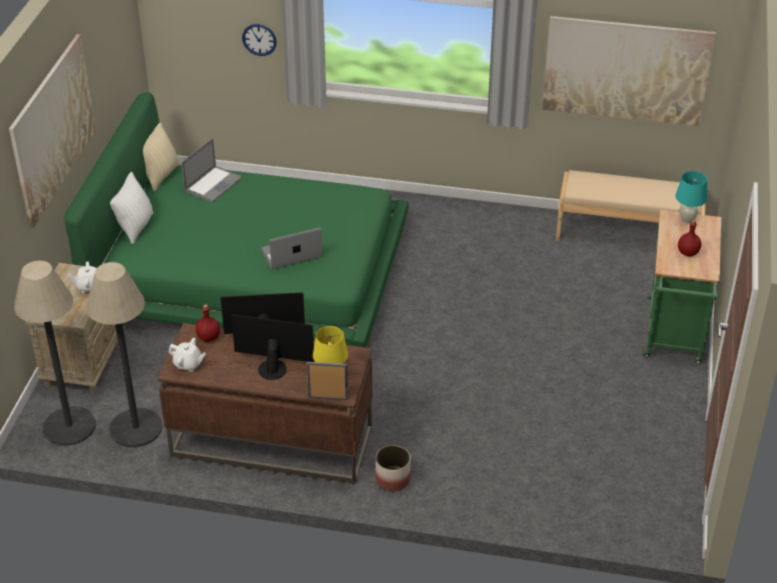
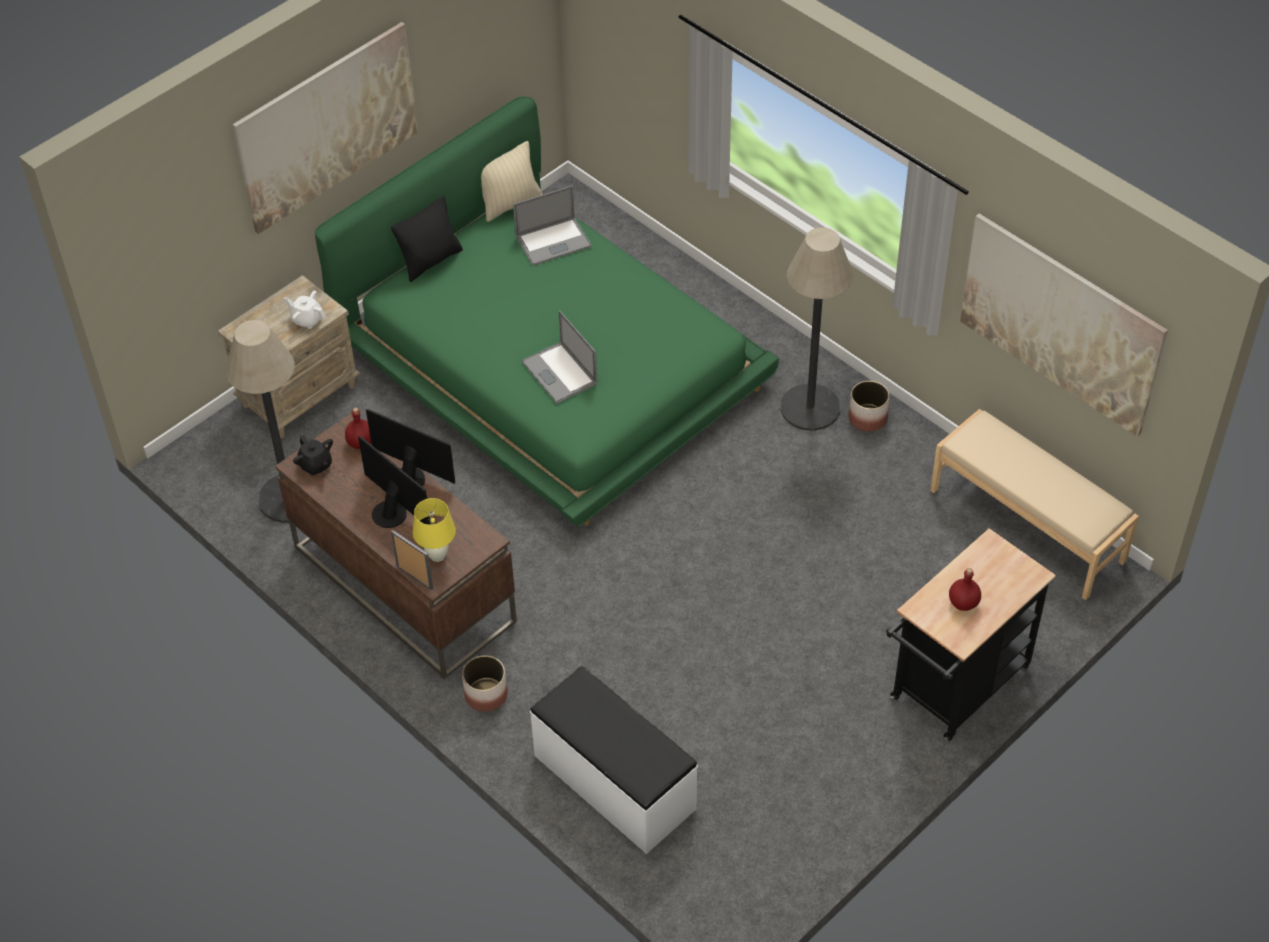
camera: 35 degrees right, 10 degrees up
floor lamp [14,261,96,446] -> floor lamp moved to [780,227,853,431]
white pillow [110,172,154,245] -> black pillow [391,195,463,282]
white teapot [169,338,206,372] -> black teapot [293,435,333,476]
wall clock [242,24,277,56] -> none
laptop [260,227,322,270] -> laptop turned 135 degrees counterclockwise [522,310,597,404]
green cart [643,210,721,364] -> black cart [886,528,1056,741]
turquoise table lamp [675,171,707,224] -> none
none -> white bench [530,666,698,854]
none -> planter [848,381,890,432]

